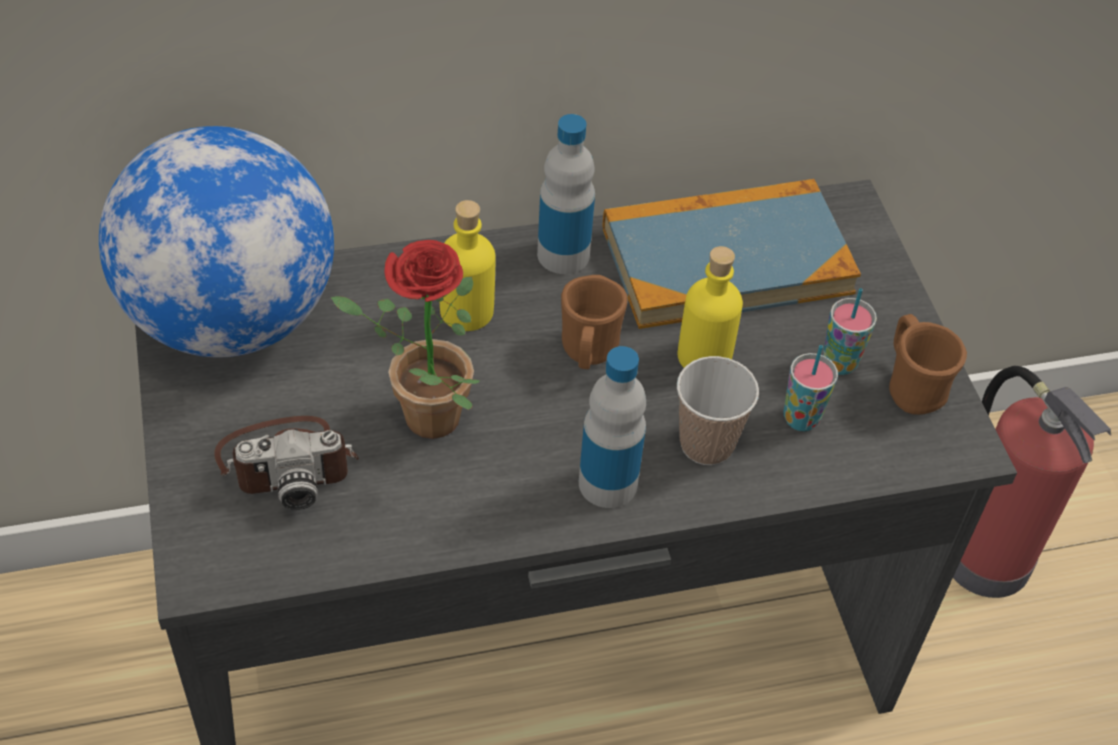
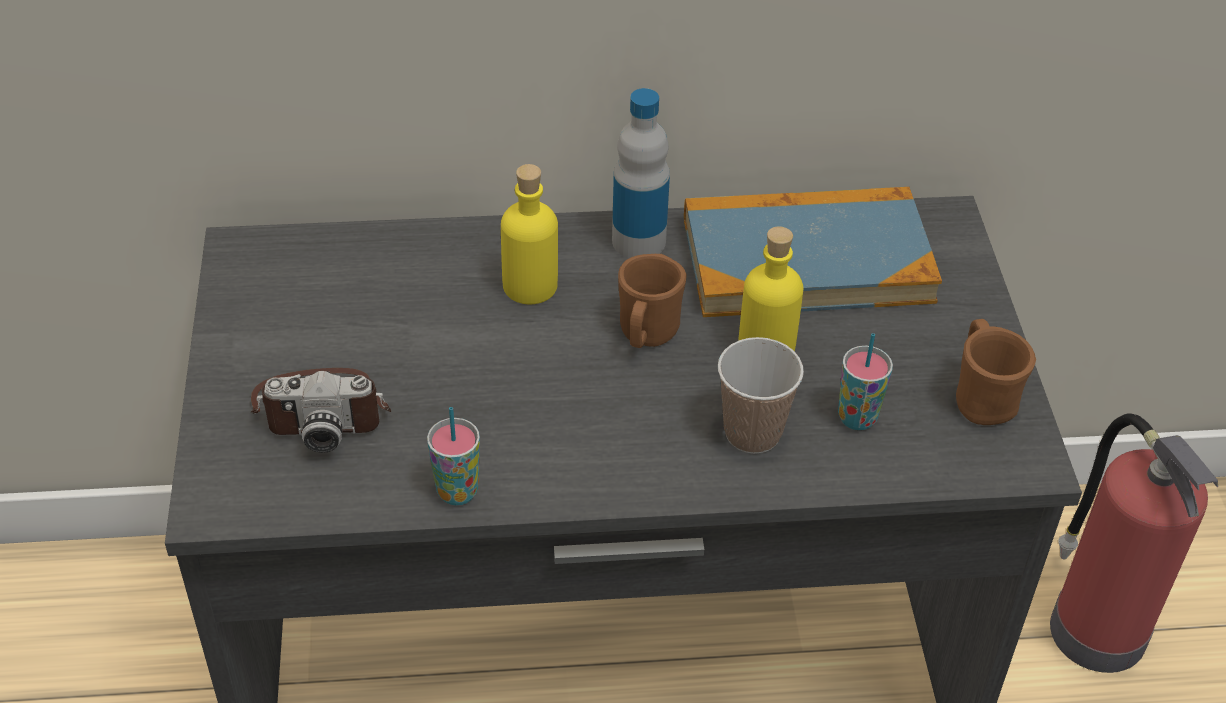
camera: 10 degrees right, 5 degrees down
globe [99,126,334,357] -> none
potted plant [330,240,480,439] -> none
bottle [579,346,646,508] -> none
cup [823,288,877,375] -> cup moved to [427,407,480,505]

